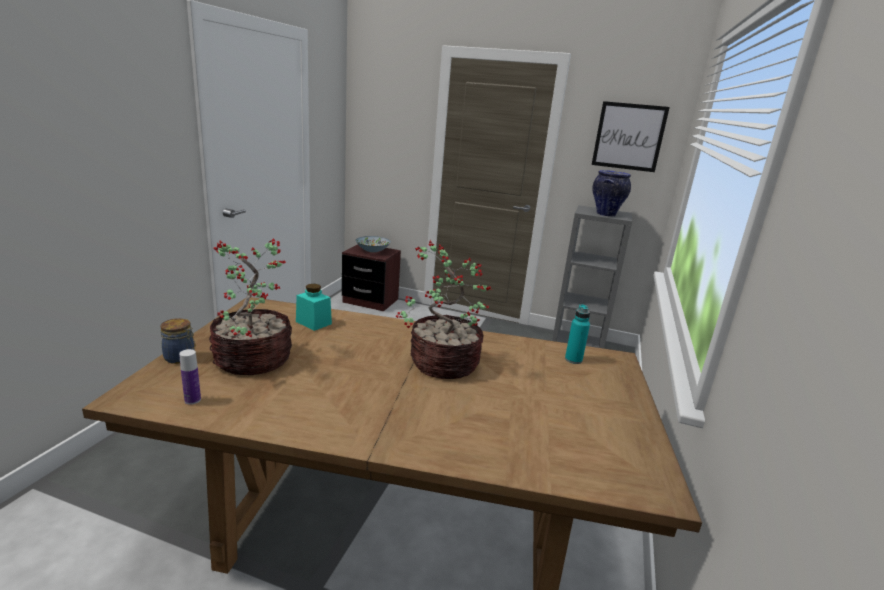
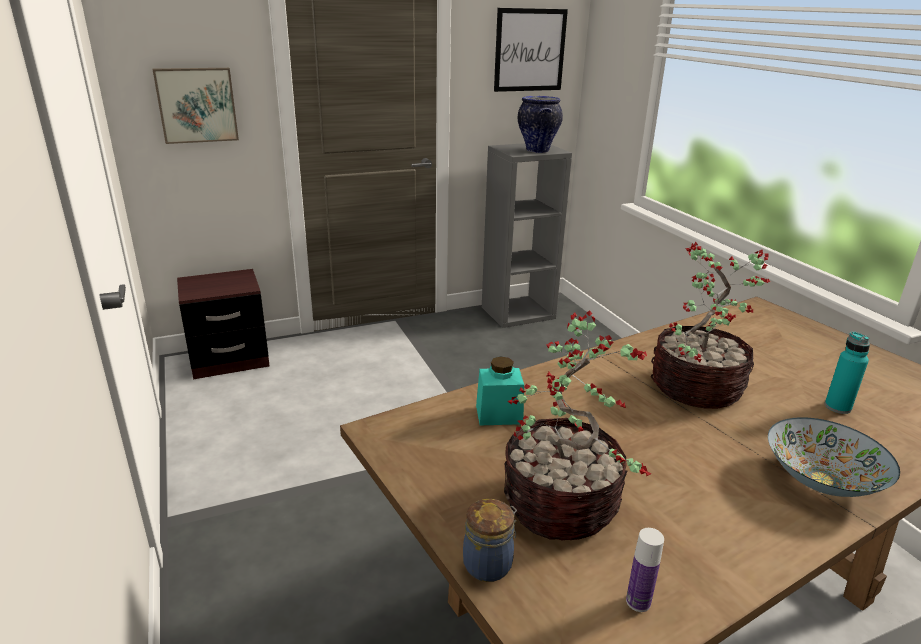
camera: 40 degrees left, 5 degrees up
bowl [356,236,391,253] -> bowl moved to [768,417,900,497]
turquoise bottle [565,304,590,364] -> turquoise bottle moved to [825,331,870,414]
none -> picture [153,68,239,144]

